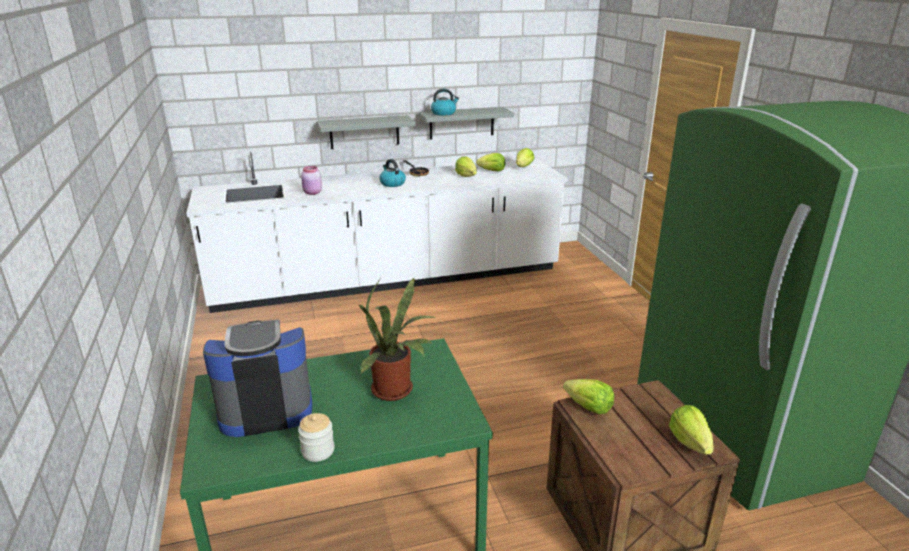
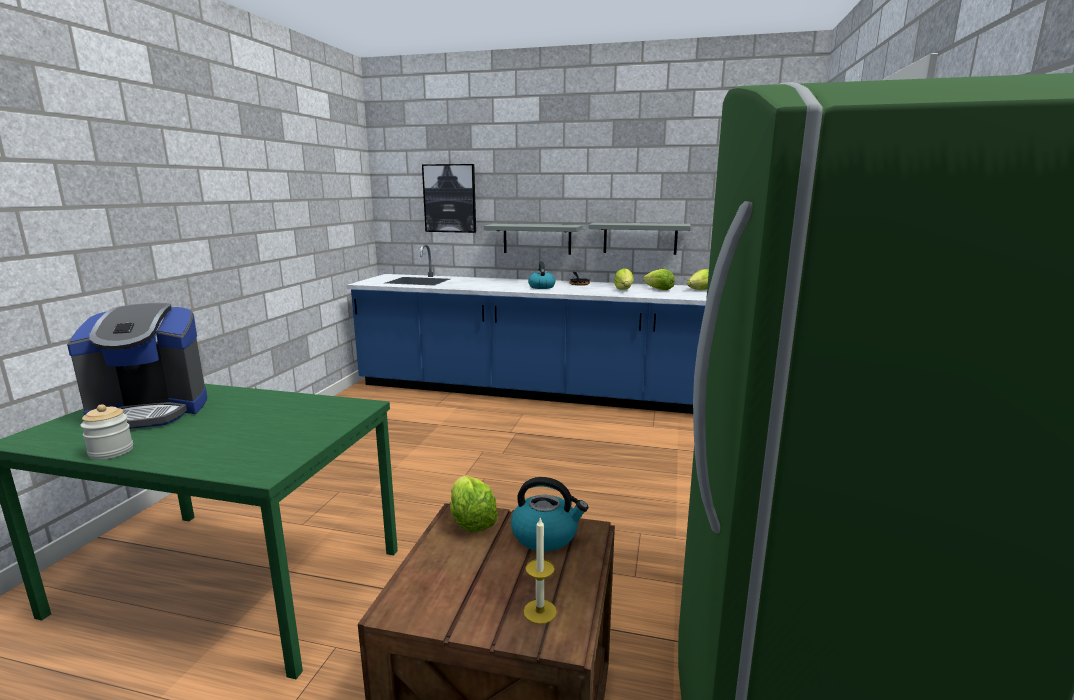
camera: 30 degrees right, 10 degrees down
white counter [186,151,568,313] -> blue counter [347,244,707,414]
coffee machine [203,320,312,437] -> coffee machine turned 150 degrees clockwise [67,303,207,429]
pink jar [301,166,322,195] -> none
potted plant [358,276,437,401] -> none
kettle [431,89,459,116] -> kettle moved to [511,477,588,551]
lettuce [669,405,713,455] -> candle [523,516,557,624]
none -> picture [422,164,476,233]

